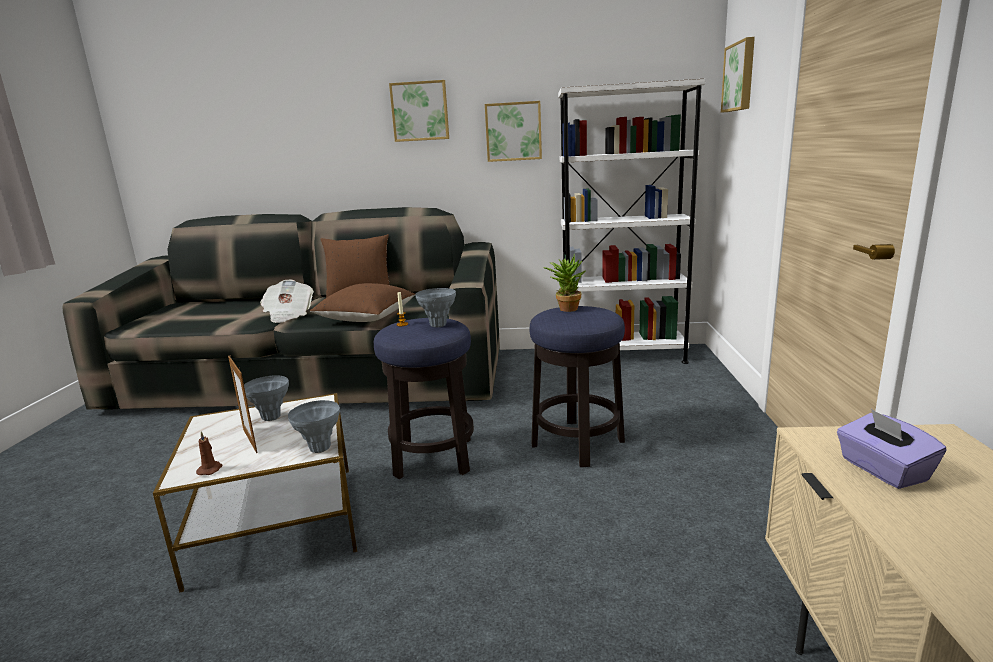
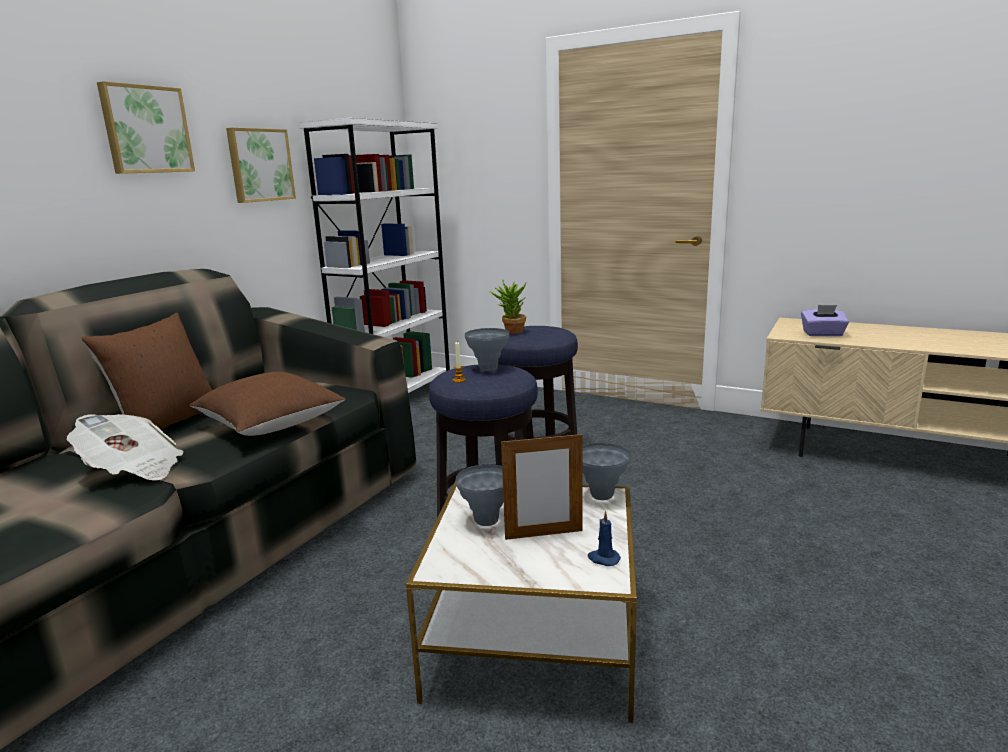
camera: 65 degrees left, 0 degrees up
brown candle [196,431,222,475] -> blue candle [588,511,621,566]
picture [721,37,755,113] -> none

